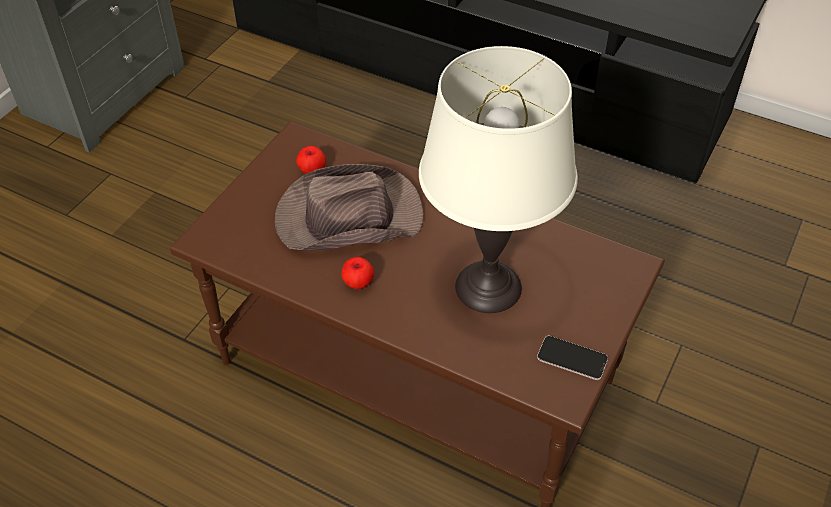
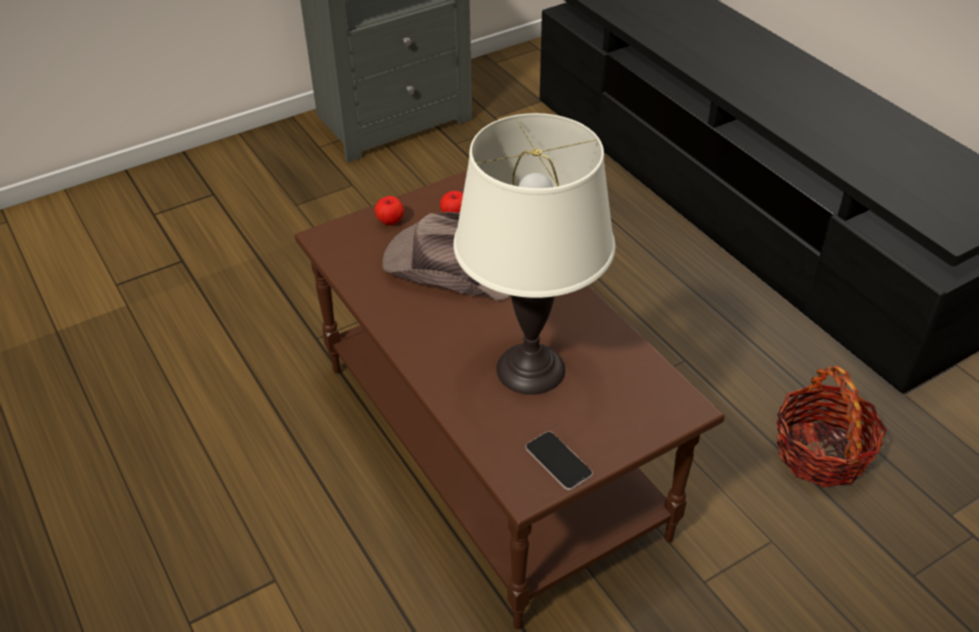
camera: 30 degrees right, 5 degrees down
apple [341,257,374,289] -> apple moved to [375,196,404,225]
none -> basket [776,366,887,487]

